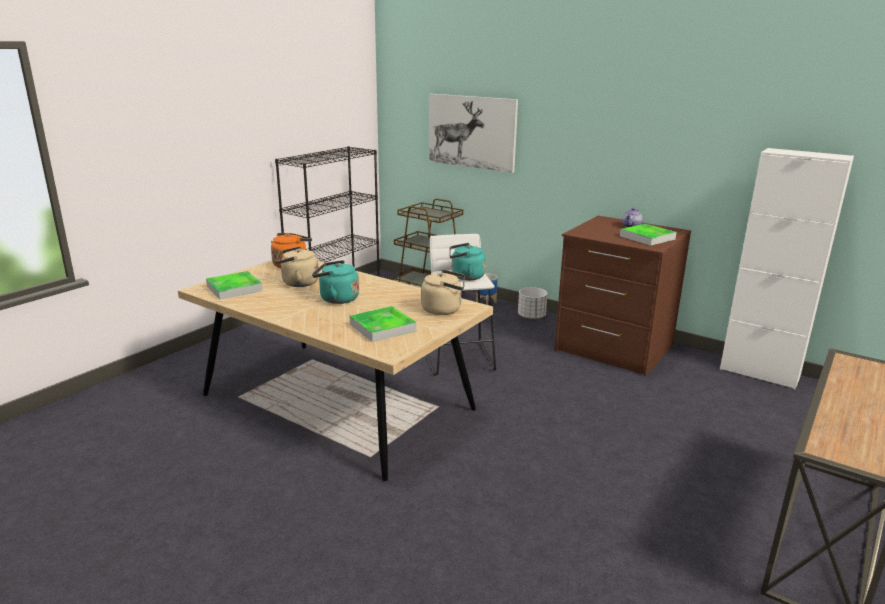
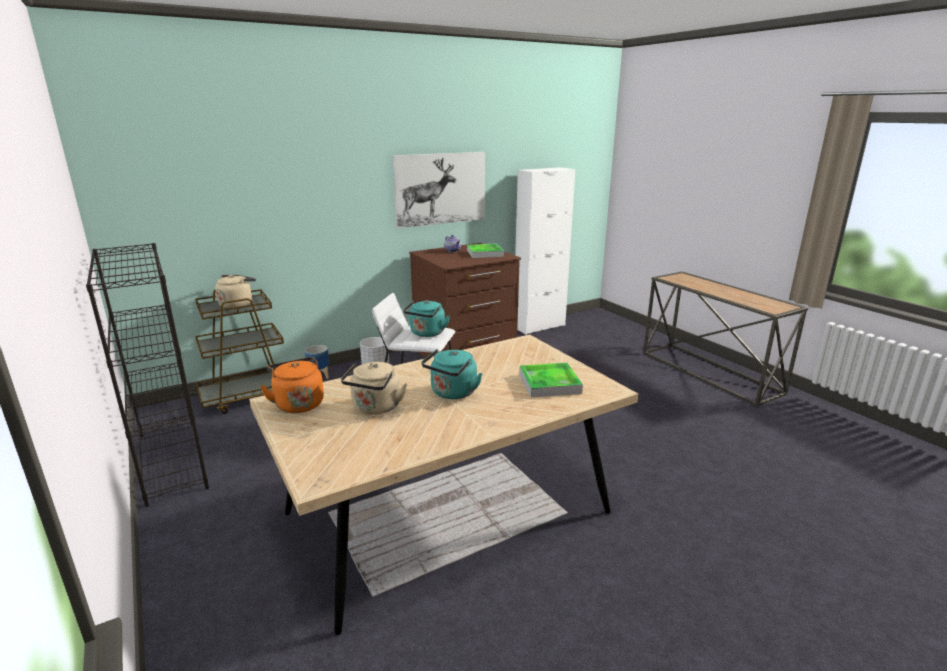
camera: 65 degrees left, 0 degrees up
tray [206,271,263,299] -> none
beige kettle [421,270,465,315] -> beige kettle moved to [215,275,256,308]
picture [429,94,518,173] -> picture moved to [392,152,485,228]

